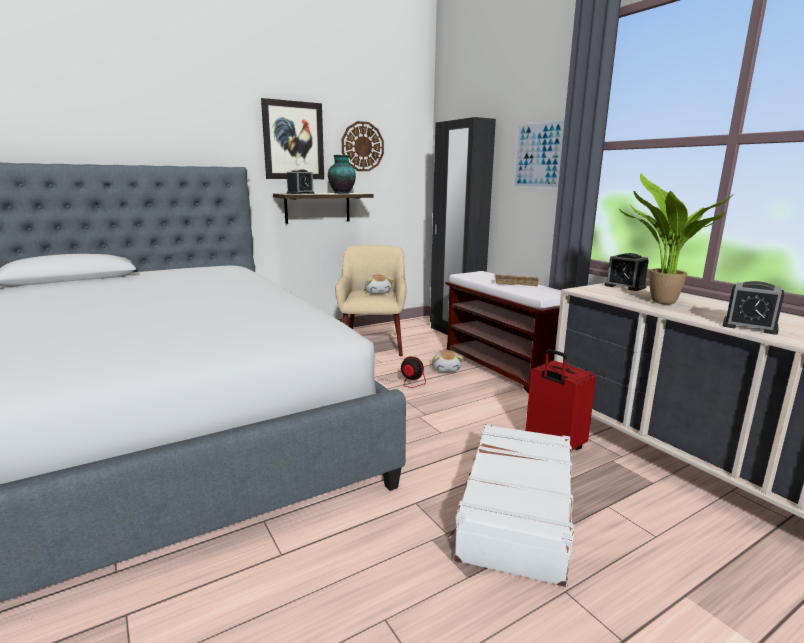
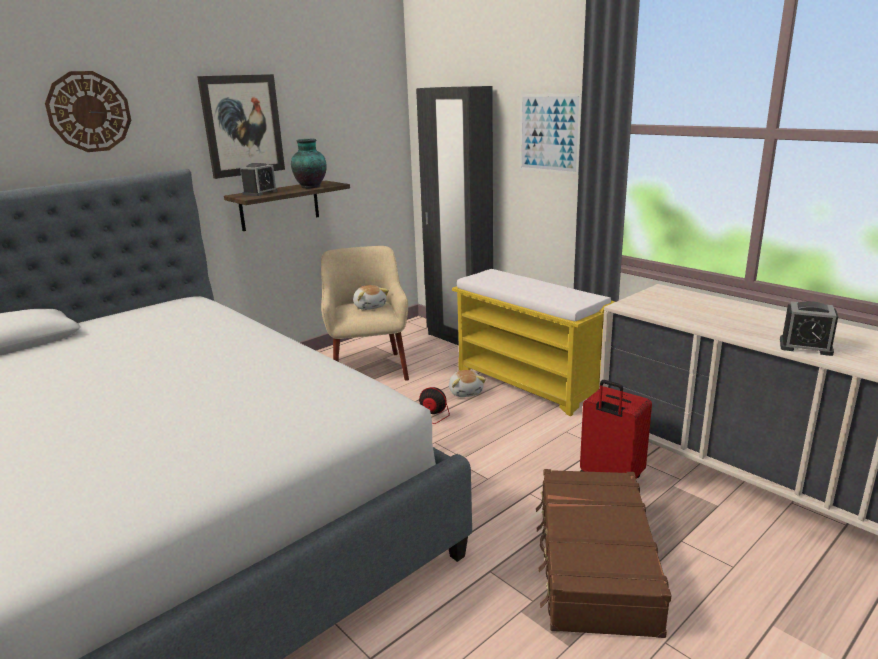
camera: 10 degrees left, 5 degrees up
wall clock [342,121,384,171] -> wall clock moved to [45,71,131,152]
brown bench [445,271,561,395] -> yellow bench [452,269,615,416]
white suitcase [449,424,574,587] -> brown suitcase [536,469,672,638]
beige tray [494,274,540,286] -> none
alarm clock [604,253,649,291] -> none
potted plant [619,174,734,304] -> none

